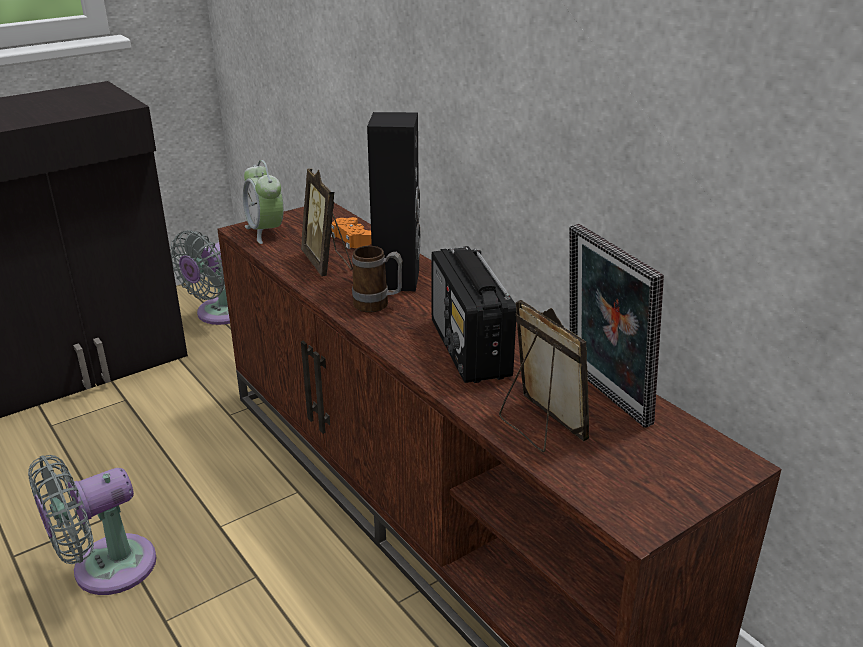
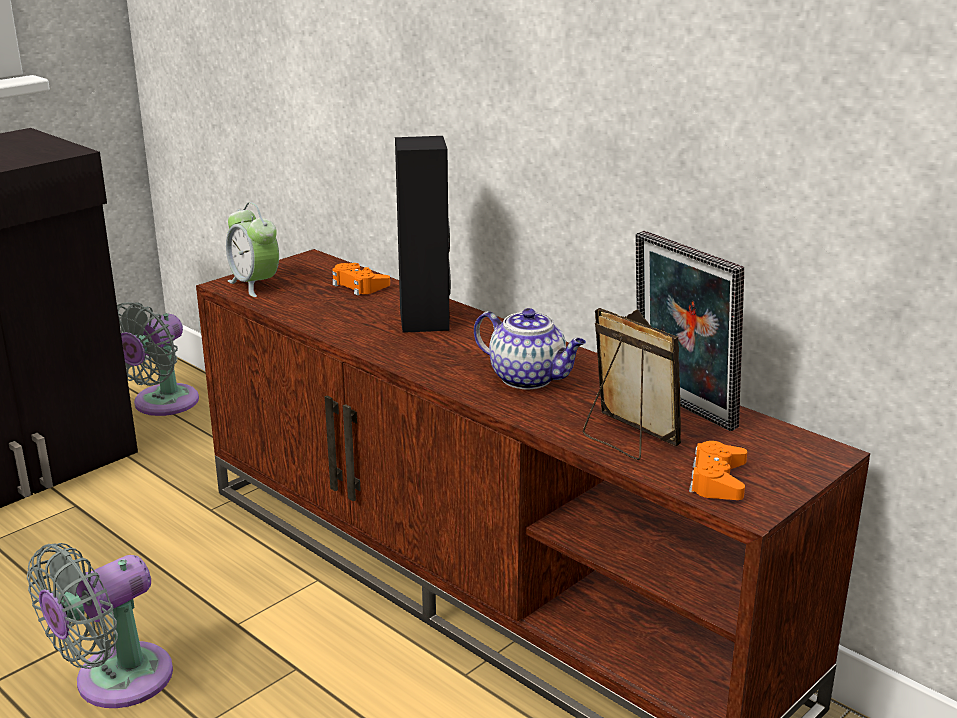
camera: 10 degrees left, 5 degrees down
picture frame [301,169,353,276] -> none
mug [352,246,403,313] -> none
radio [432,246,517,383] -> teapot [474,308,586,390]
none -> orange game controller [689,441,747,500]

